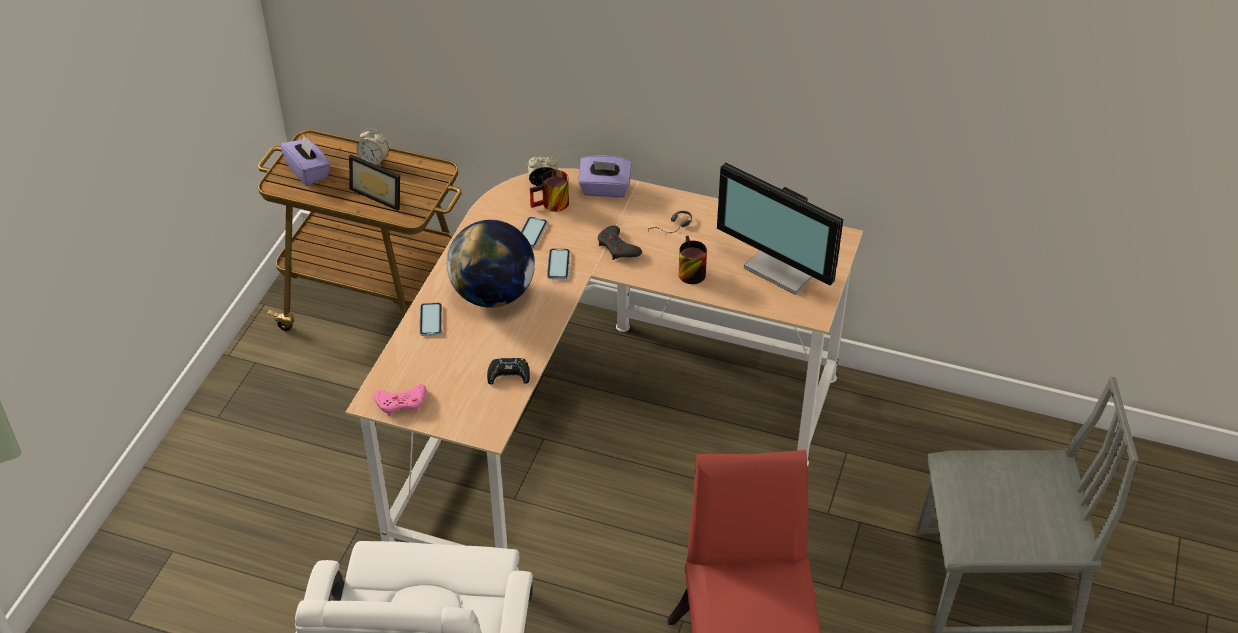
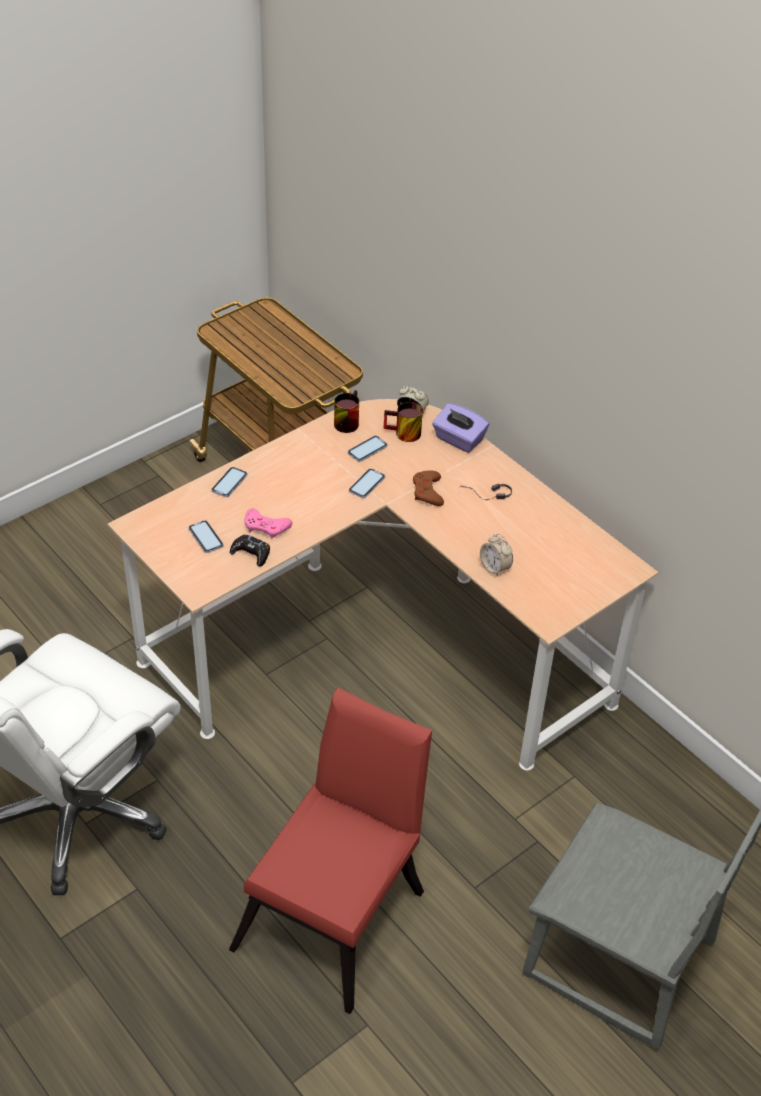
camera: 30 degrees right, 0 degrees up
purple tissue box [280,135,331,186] -> none
picture frame [349,155,400,211] -> none
alarm clock [356,128,389,166] -> alarm clock moved to [480,534,513,577]
pink game controller [373,384,427,416] -> pink game controller moved to [245,508,292,539]
globe [447,220,535,308] -> none
grey game controller [598,226,642,260] -> brown game controller [413,470,444,506]
mug [679,236,707,284] -> mug moved to [334,390,359,433]
monitor [717,163,843,295] -> none
none -> phone [188,520,224,553]

